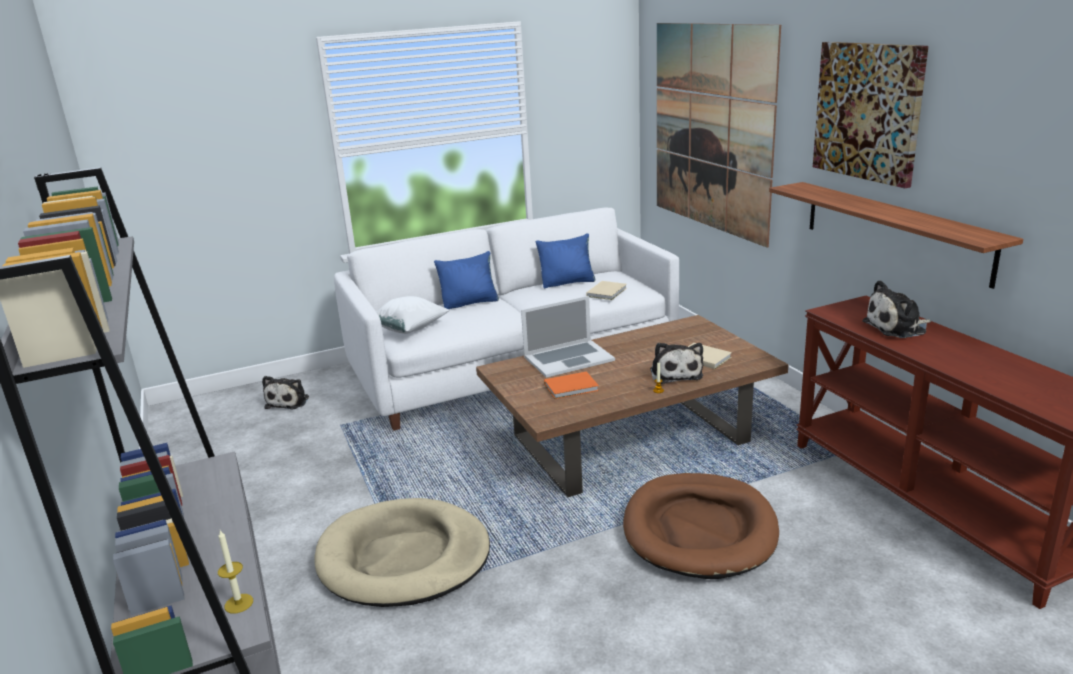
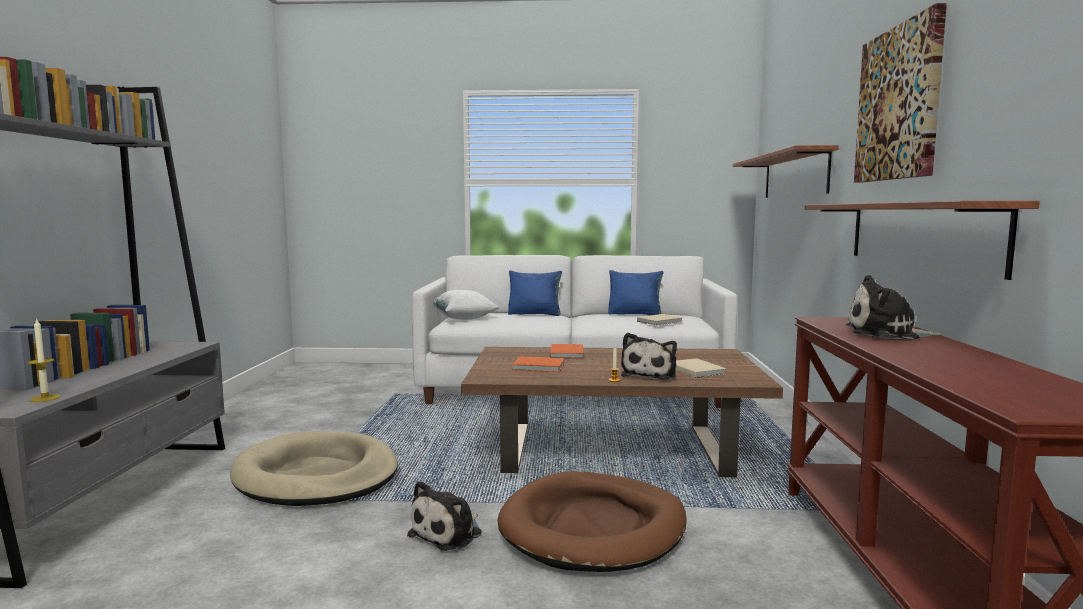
camera: 25 degrees right, 15 degrees down
plush toy [262,376,309,409] -> plush toy moved to [407,481,482,551]
laptop [521,296,615,378] -> orange book [550,344,584,359]
picture [657,23,781,248] -> shelf [733,145,839,198]

